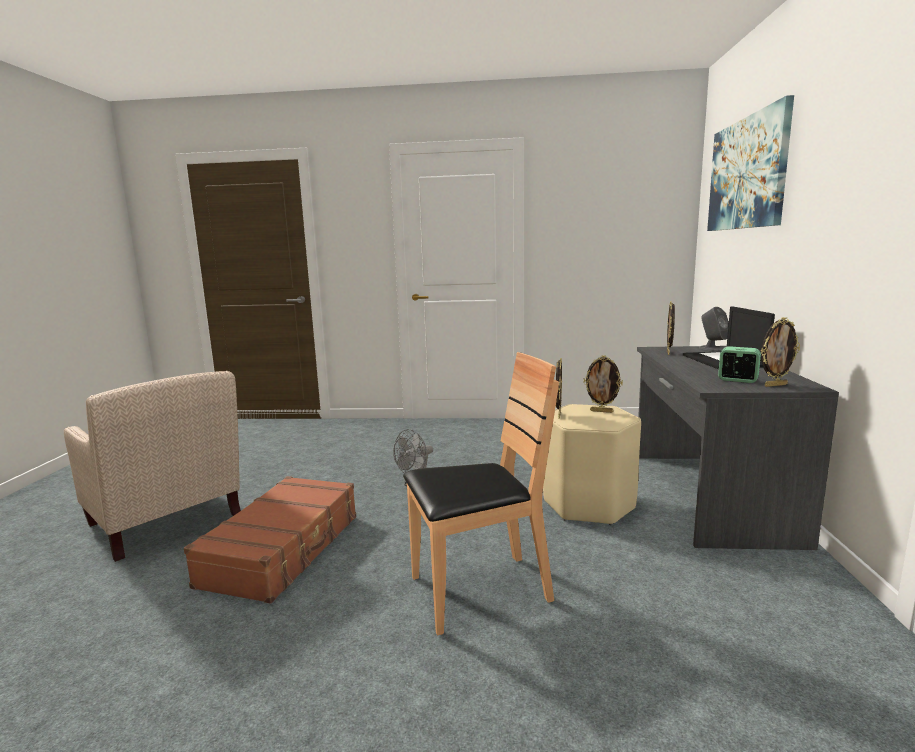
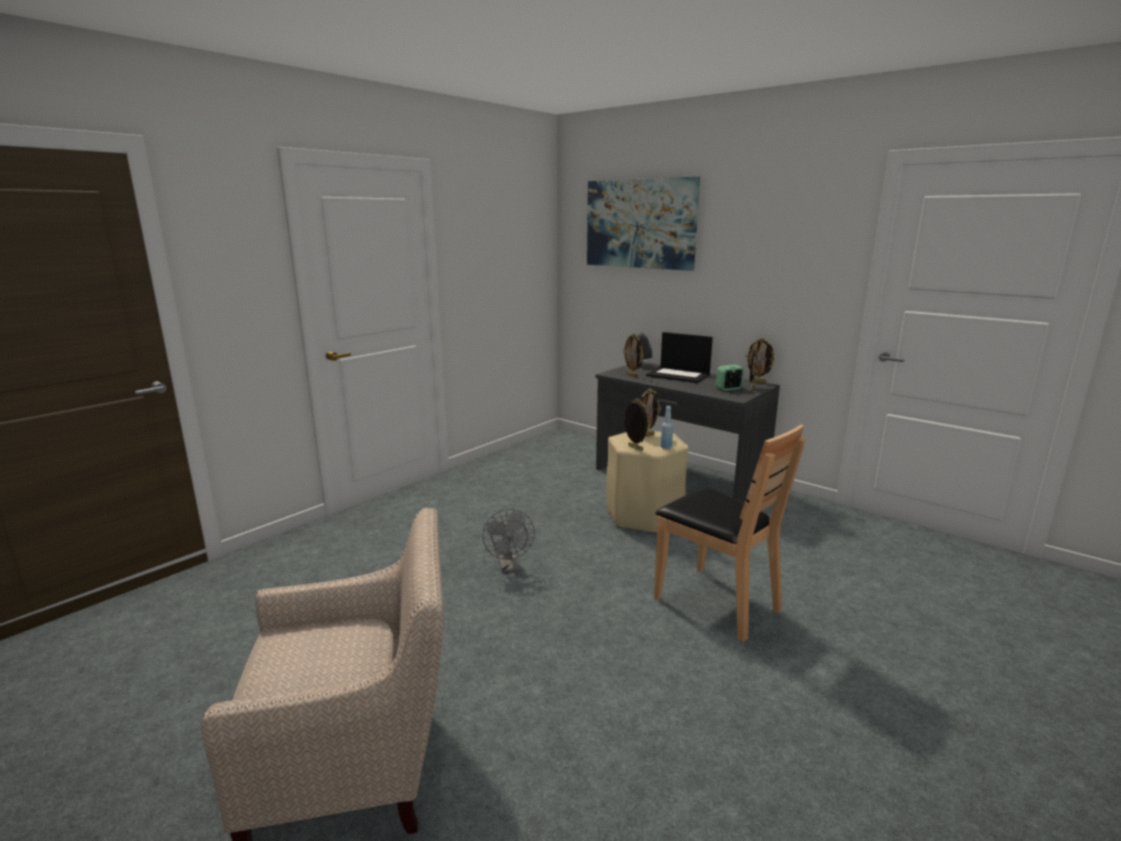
camera: 55 degrees left, 5 degrees up
brown suitcase [184,476,356,604] -> none
brown chair [403,352,559,635] -> brown chair turned 120 degrees clockwise [654,425,806,642]
none -> blue bottle [661,406,673,449]
none -> picture frame [745,338,775,383]

